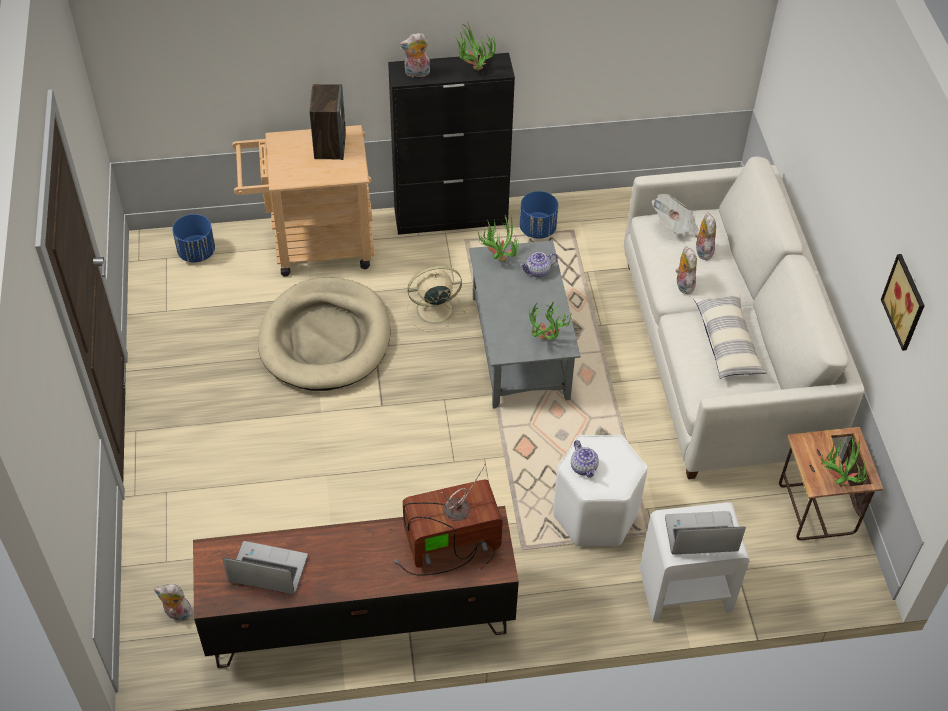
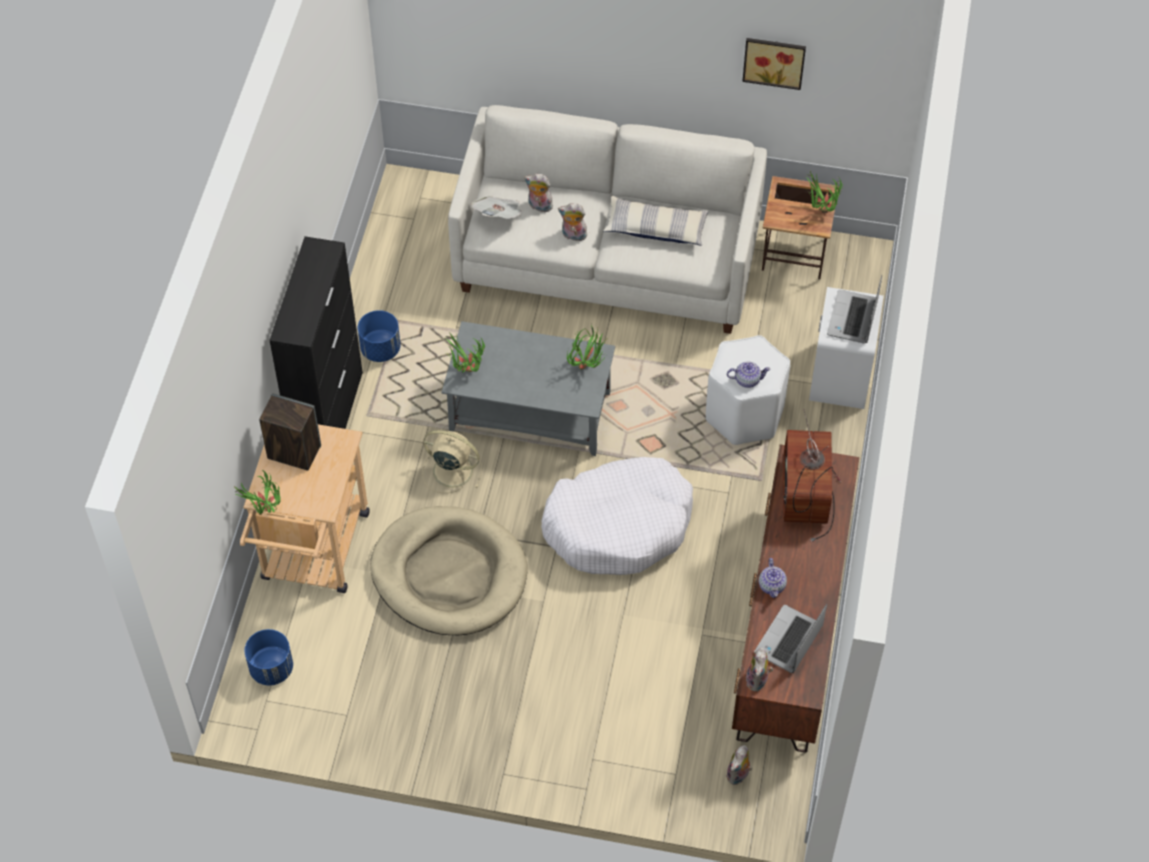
camera: 70 degrees left, 5 degrees up
plush toy [400,33,430,77] -> plush toy moved to [746,648,773,692]
beige fan [407,266,465,332] -> beige fan turned 105 degrees clockwise [422,430,482,493]
potted plant [455,21,496,71] -> potted plant moved to [234,470,281,514]
teapot [520,252,558,277] -> teapot moved to [759,558,787,598]
none -> white dog bed [541,457,693,575]

